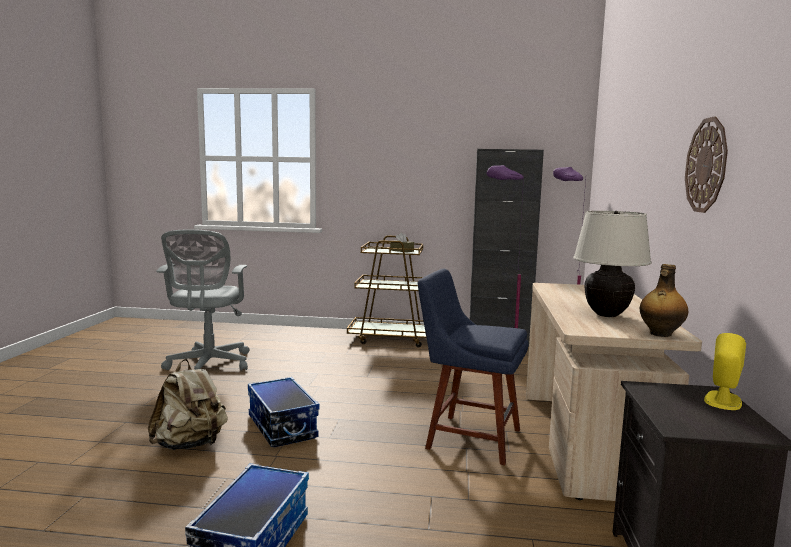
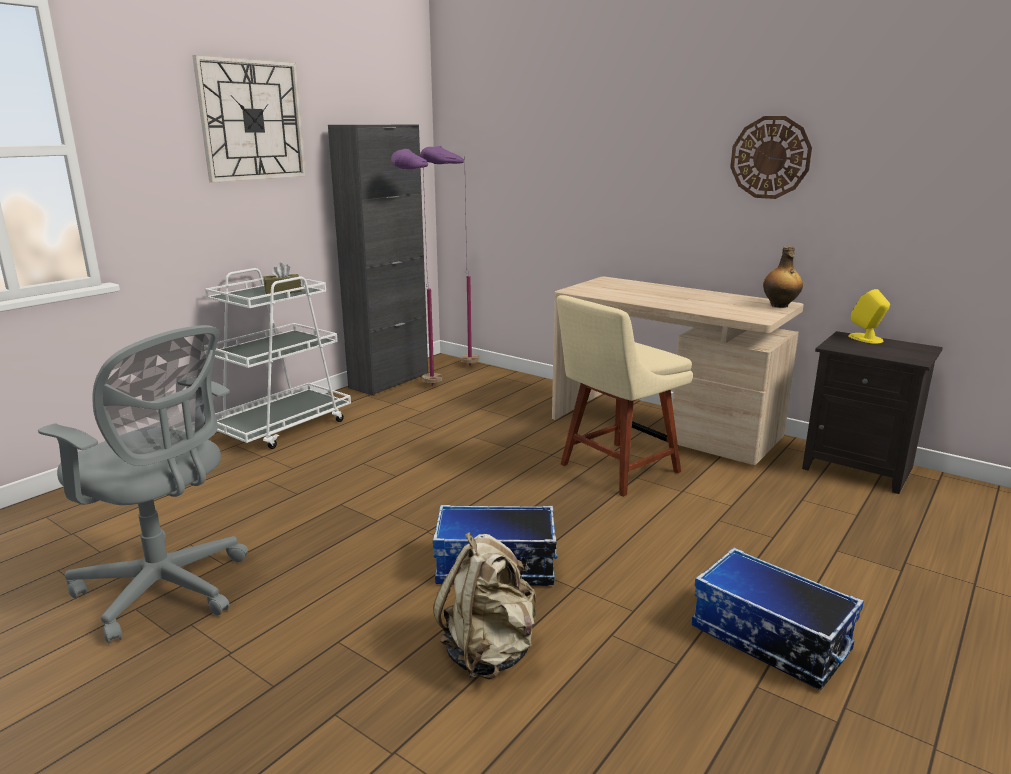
camera: 60 degrees left, 10 degrees up
brown cart [347,236,426,347] -> white cart [205,268,351,449]
blue chair [418,269,528,465] -> beige chair [557,295,693,497]
beige table lamp [573,211,652,317] -> none
none -> wall clock [192,55,306,183]

